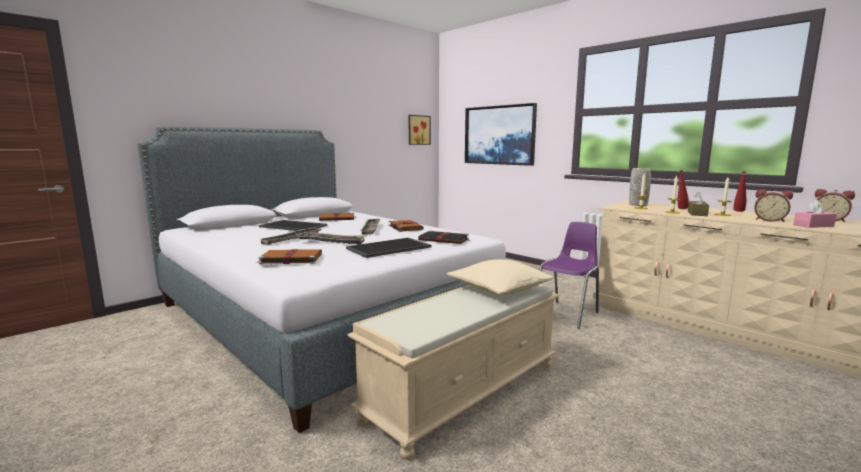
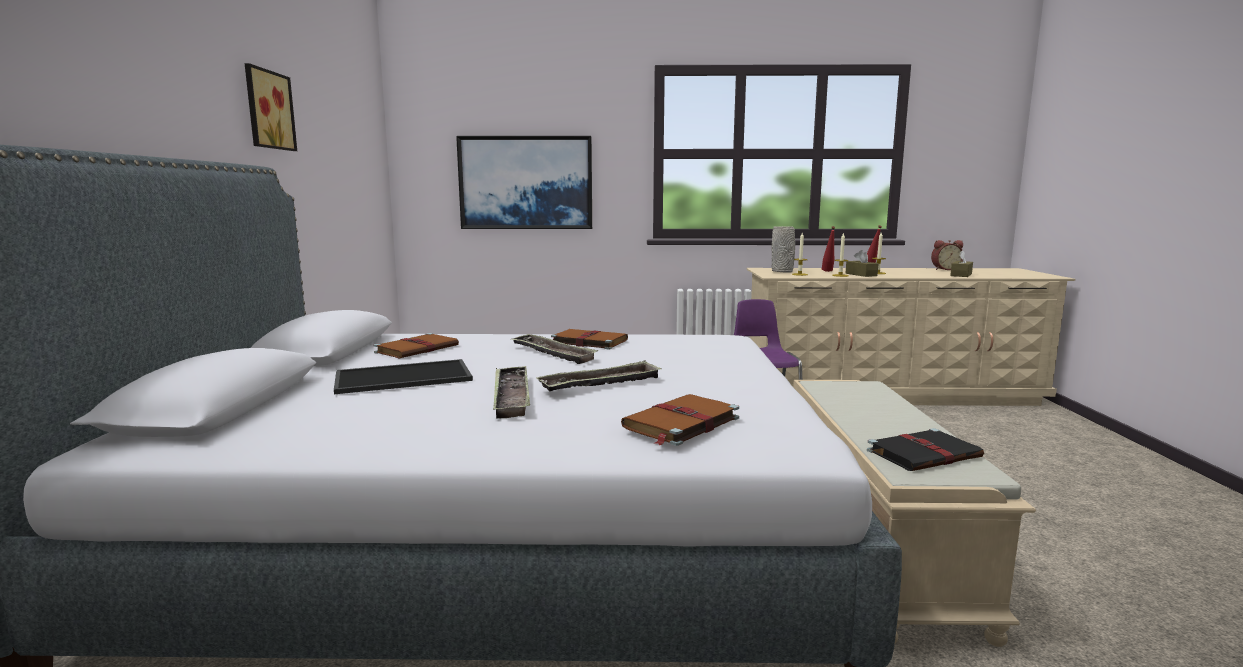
camera: 45 degrees left, 0 degrees up
tray [346,238,431,258] -> none
picture [408,115,431,145] -> picture moved to [245,63,297,151]
black book [418,231,470,244] -> black book moved to [867,428,984,471]
beige pillow [447,259,554,295] -> none
alarm clock [754,189,793,222] -> none
pink tissue box [793,200,837,228] -> brown tissue box [950,250,973,277]

